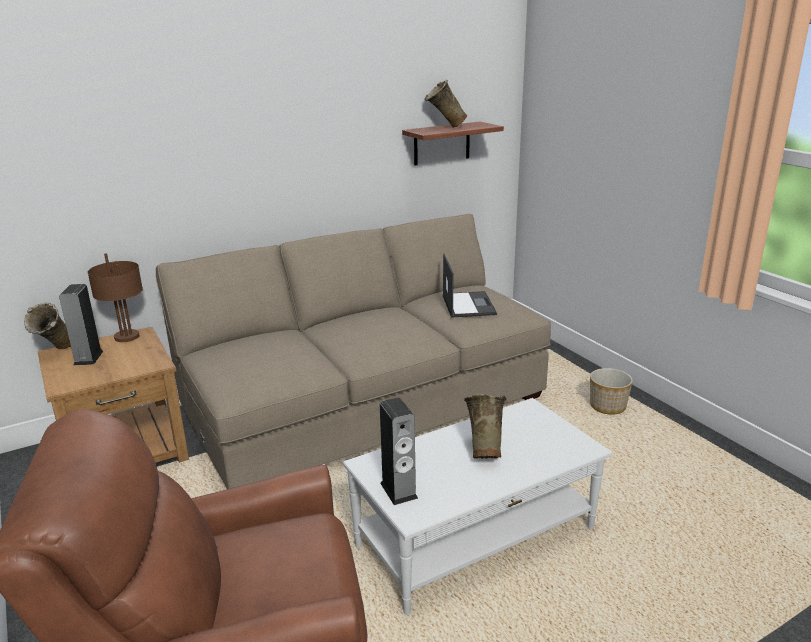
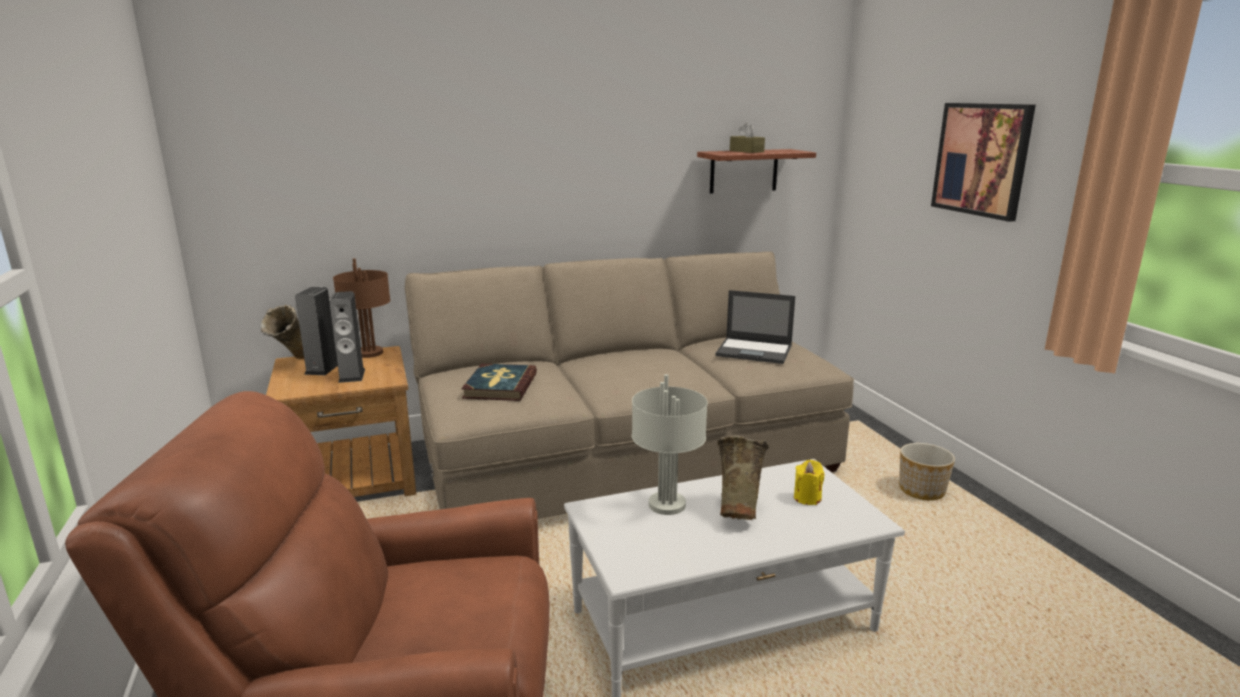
camera: 10 degrees right, 5 degrees down
speaker [380,398,418,505] -> speaker moved to [329,291,365,383]
beige vase [424,80,467,128] -> brown tissue box [730,123,765,153]
laptop [443,254,497,318] -> laptop turned 105 degrees clockwise [715,290,795,364]
none -> book [461,364,537,401]
none -> grey table lamp [632,374,708,515]
none -> yellow candle [794,460,825,505]
none -> picture [931,103,1036,222]

